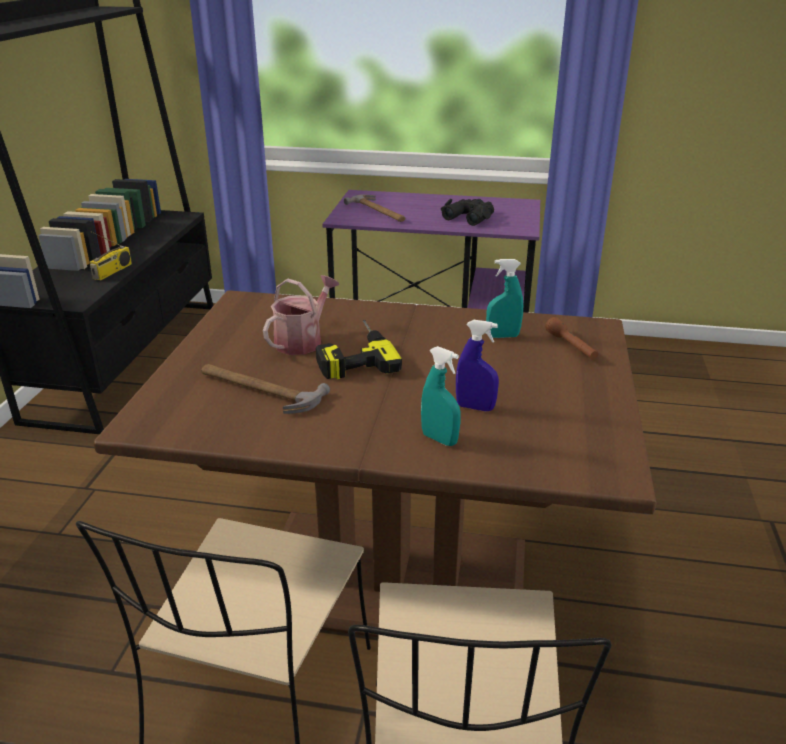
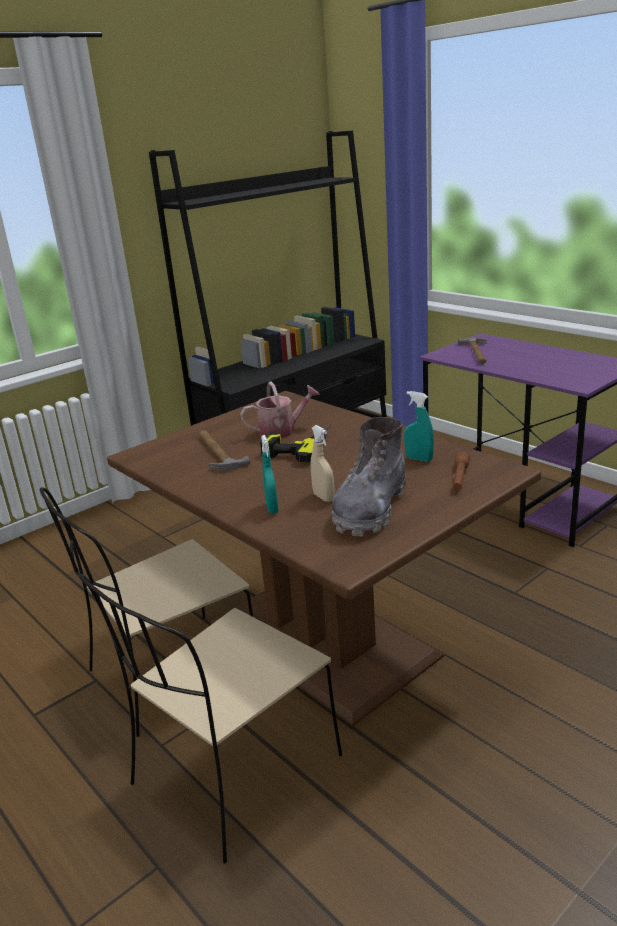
camera: 40 degrees right, 5 degrees down
radio [90,231,132,280] -> none
black binoculars [441,199,494,226] -> none
blue spray bottle [456,320,499,411] -> beige spray bottle [311,425,335,502]
none -> grey boot [331,417,406,536]

